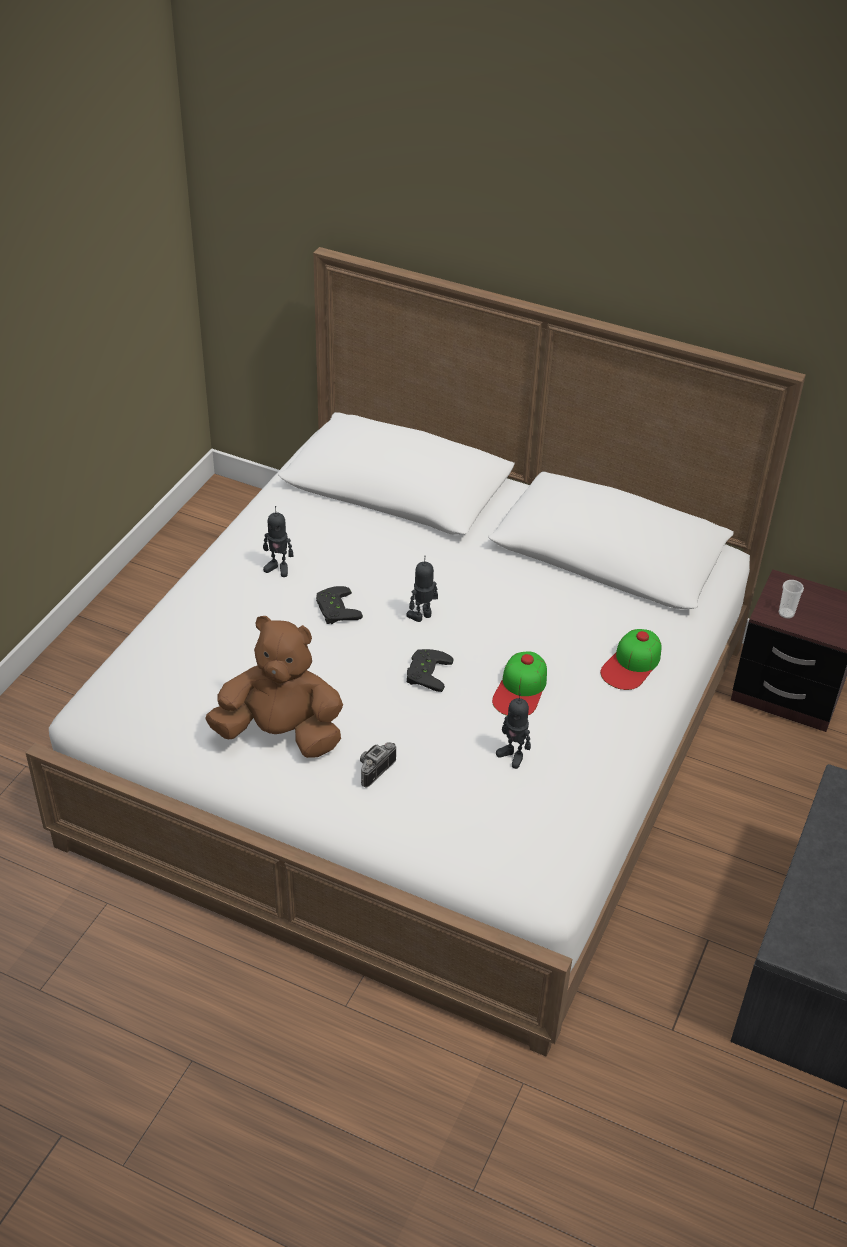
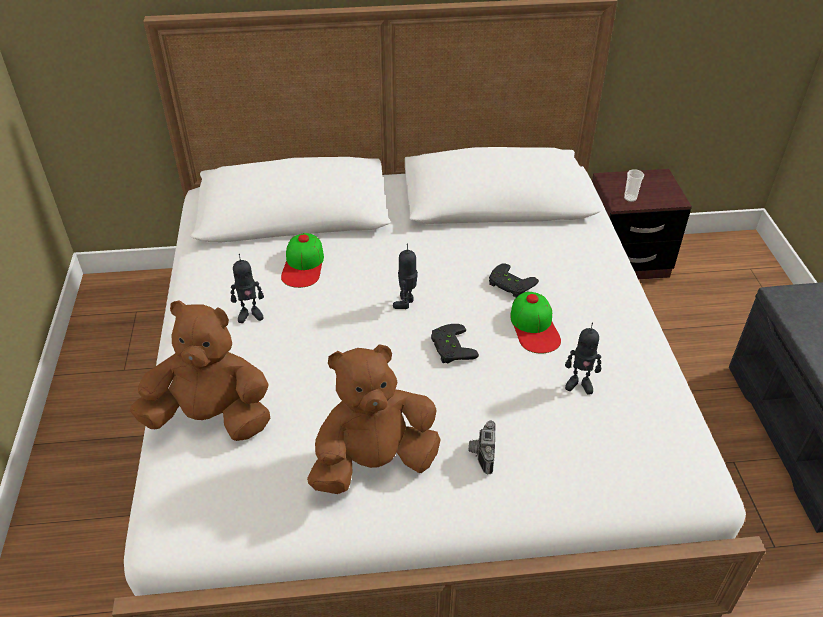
camera: 30 degrees left, 0 degrees up
black game controller [316,586,363,624] -> black game controller moved to [489,263,539,298]
cap [600,629,662,690] -> cap moved to [281,233,324,288]
none -> brown plush toy [129,300,270,441]

